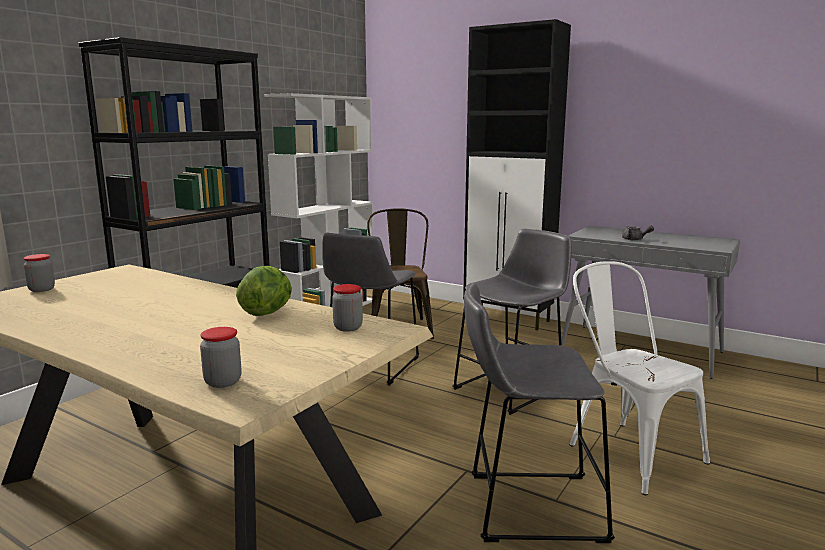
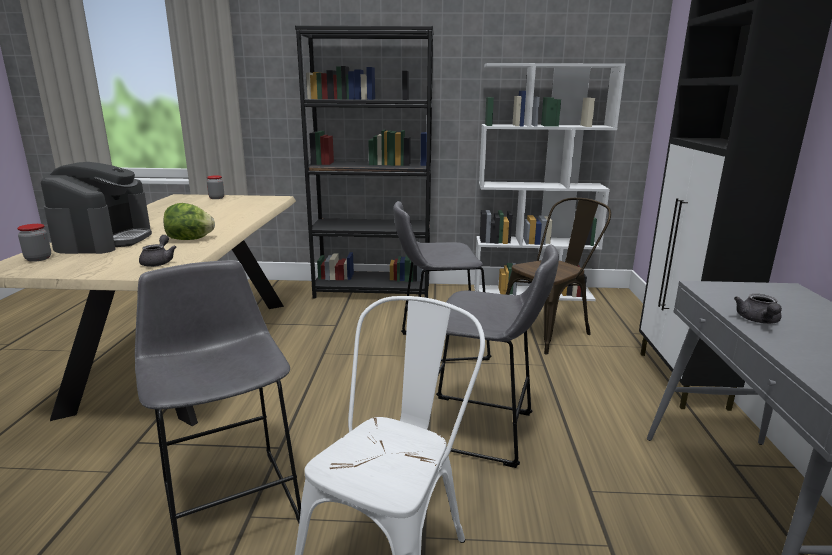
camera: 60 degrees right, 5 degrees up
jar [332,284,363,332] -> grey teapot [139,235,177,267]
none -> coffee machine [41,162,152,254]

